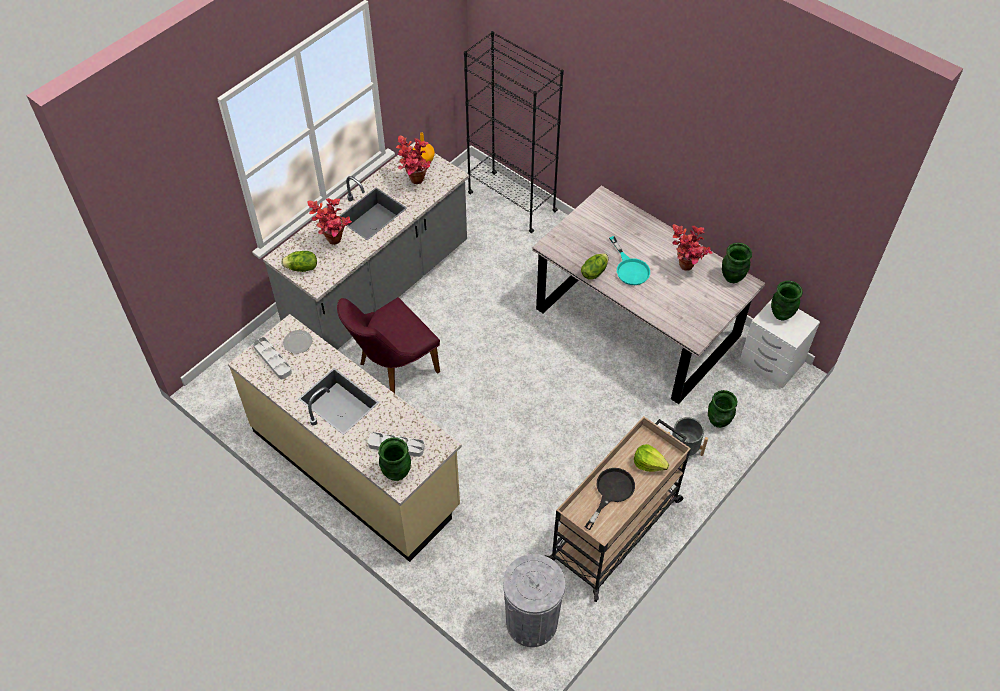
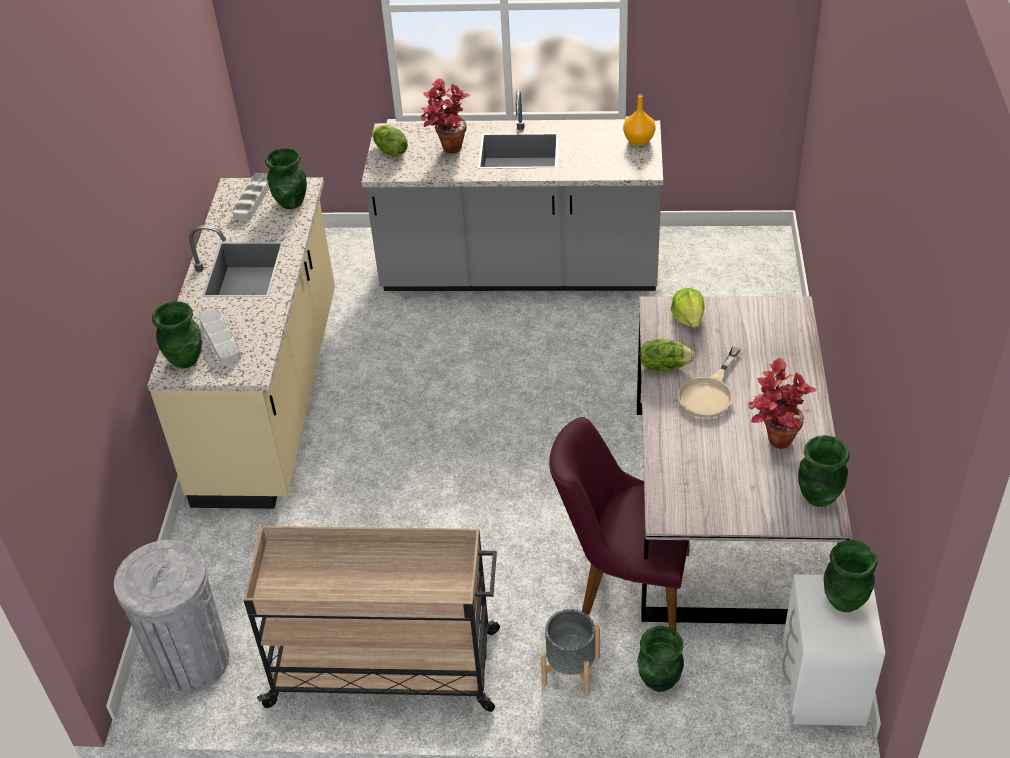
camera: 55 degrees right, 10 degrees down
plate [283,330,312,354] -> green vase [265,148,307,209]
purple chair [337,297,440,393] -> purple chair moved to [549,417,690,631]
potted plant [396,135,431,184] -> none
black bookcase [464,31,564,233] -> none
black frying pan [584,468,635,530] -> none
turquoise frying pan [609,236,650,285] -> beige frying pan [678,346,741,418]
lettuce [634,444,669,472] -> lettuce moved to [671,288,705,328]

